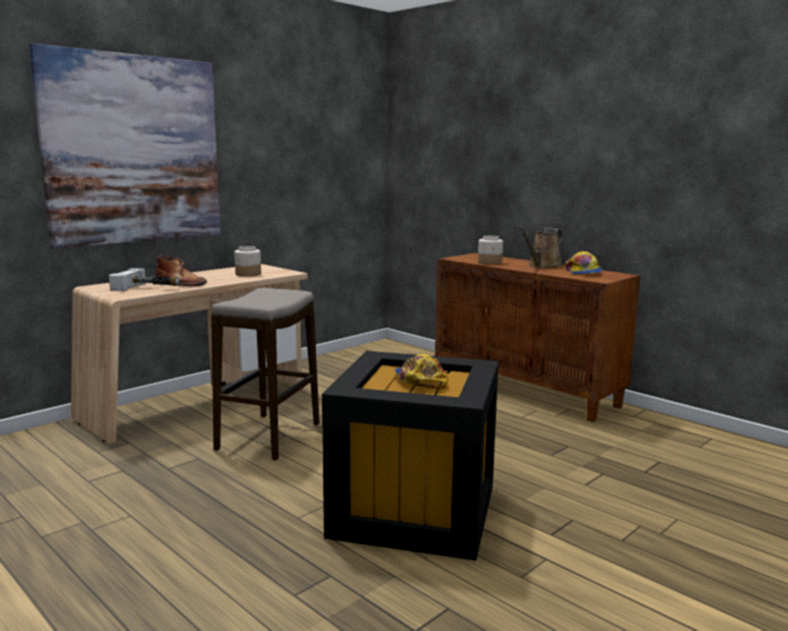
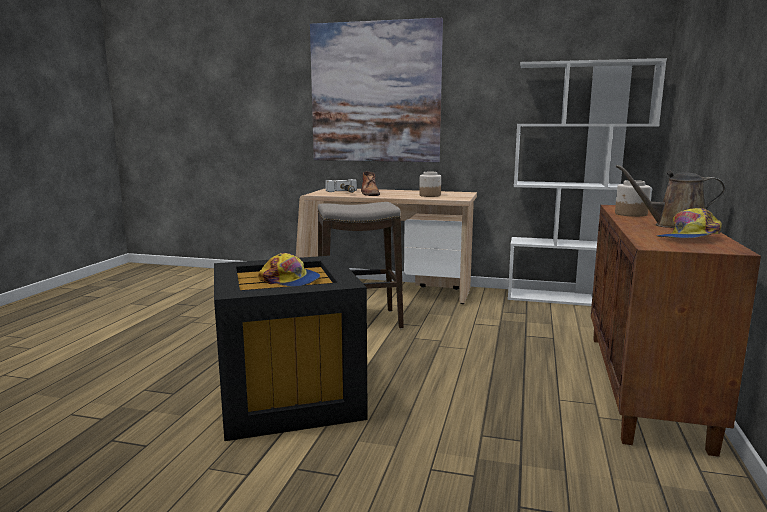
camera: 60 degrees right, 0 degrees up
cap [395,354,448,389] -> cap turned 75 degrees clockwise [258,253,320,287]
none -> white bookcase [508,58,667,306]

